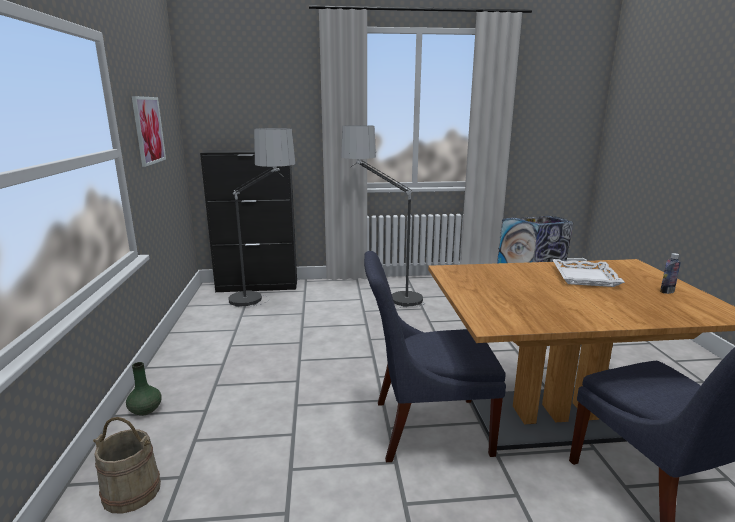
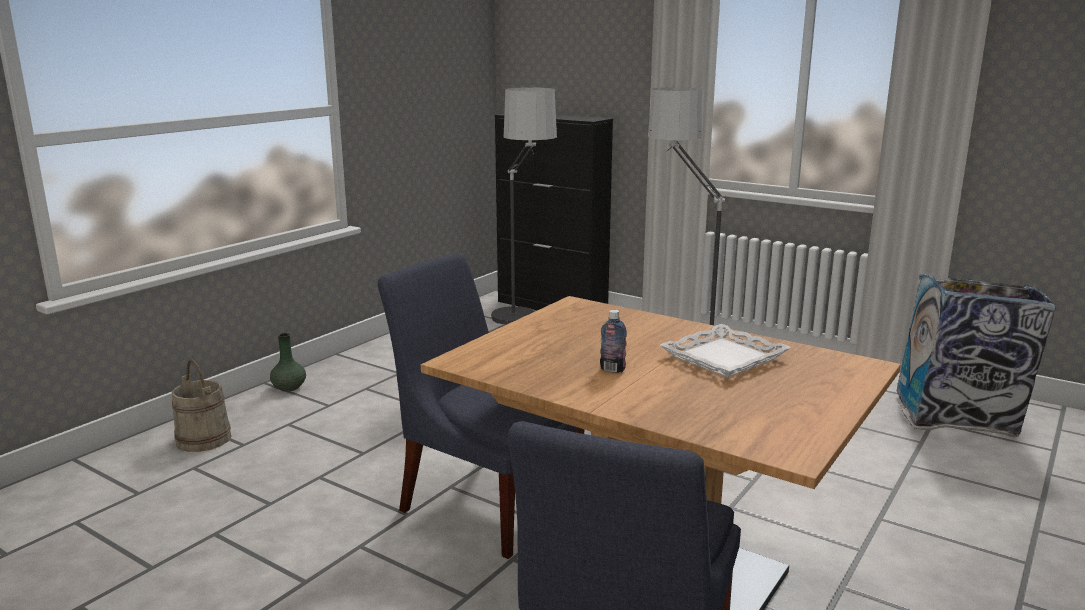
camera: 40 degrees right, 0 degrees up
picture [132,96,166,167] -> none
bottle [660,253,681,294] -> bottle moved to [600,310,627,373]

